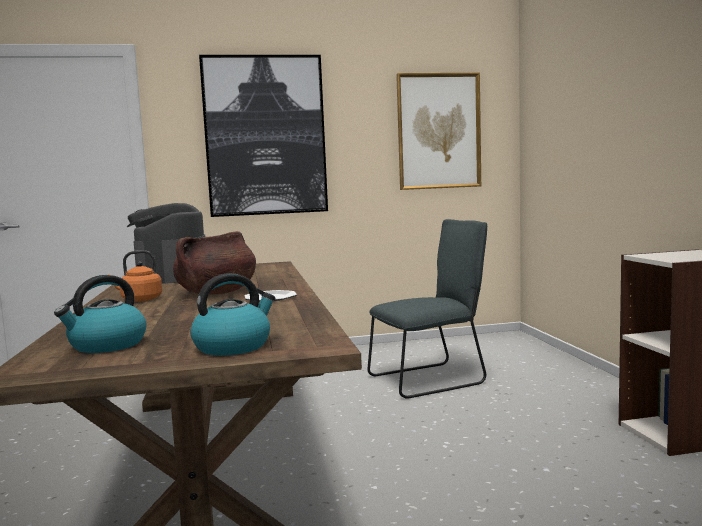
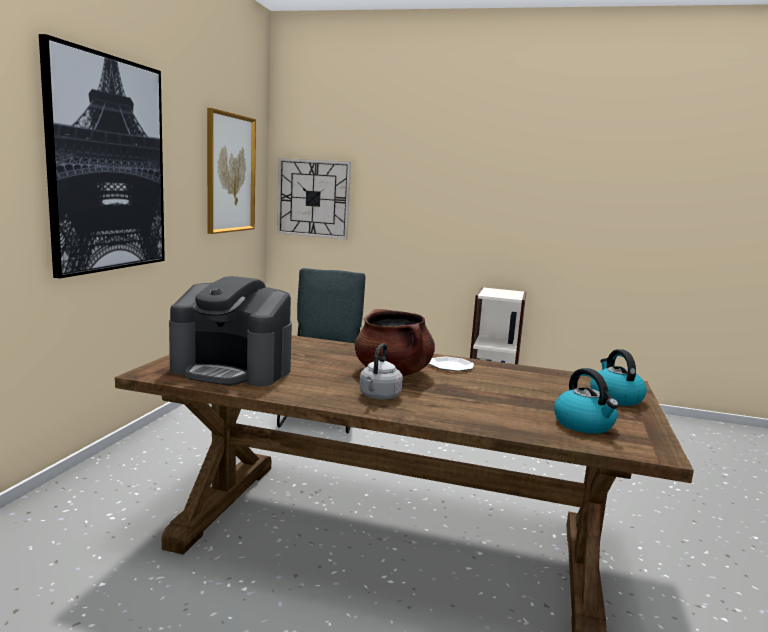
camera: 65 degrees left, 5 degrees up
orange kettle [108,250,162,302] -> grey kettle [359,343,403,399]
none -> wall clock [277,158,351,240]

